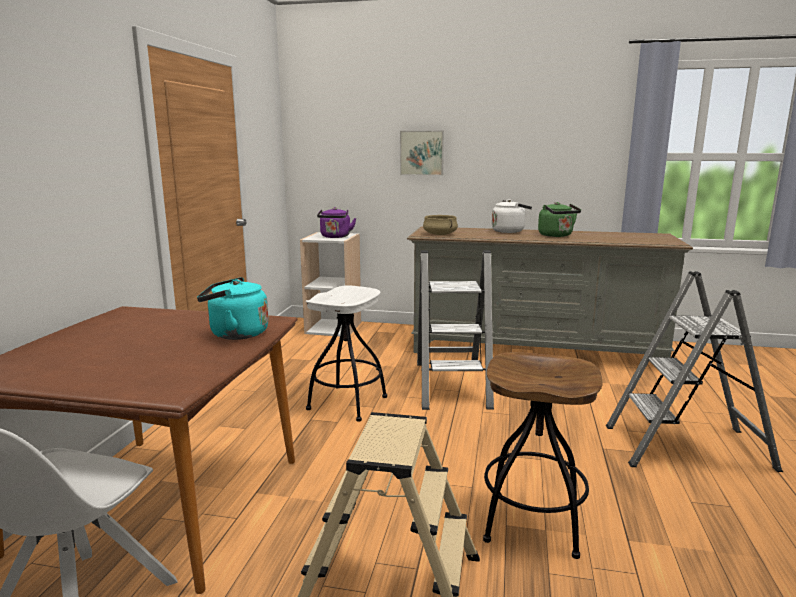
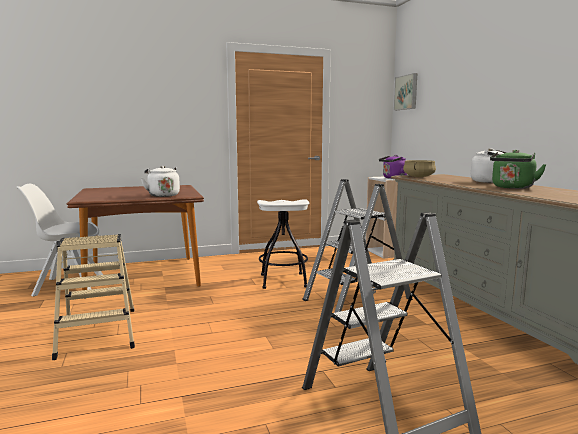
camera: 60 degrees right, 5 degrees down
turquoise kettle [197,277,269,340] -> white kettle [141,166,180,197]
picture [400,131,444,176] -> picture moved to [394,73,417,110]
brown stool [483,352,603,559] -> none

